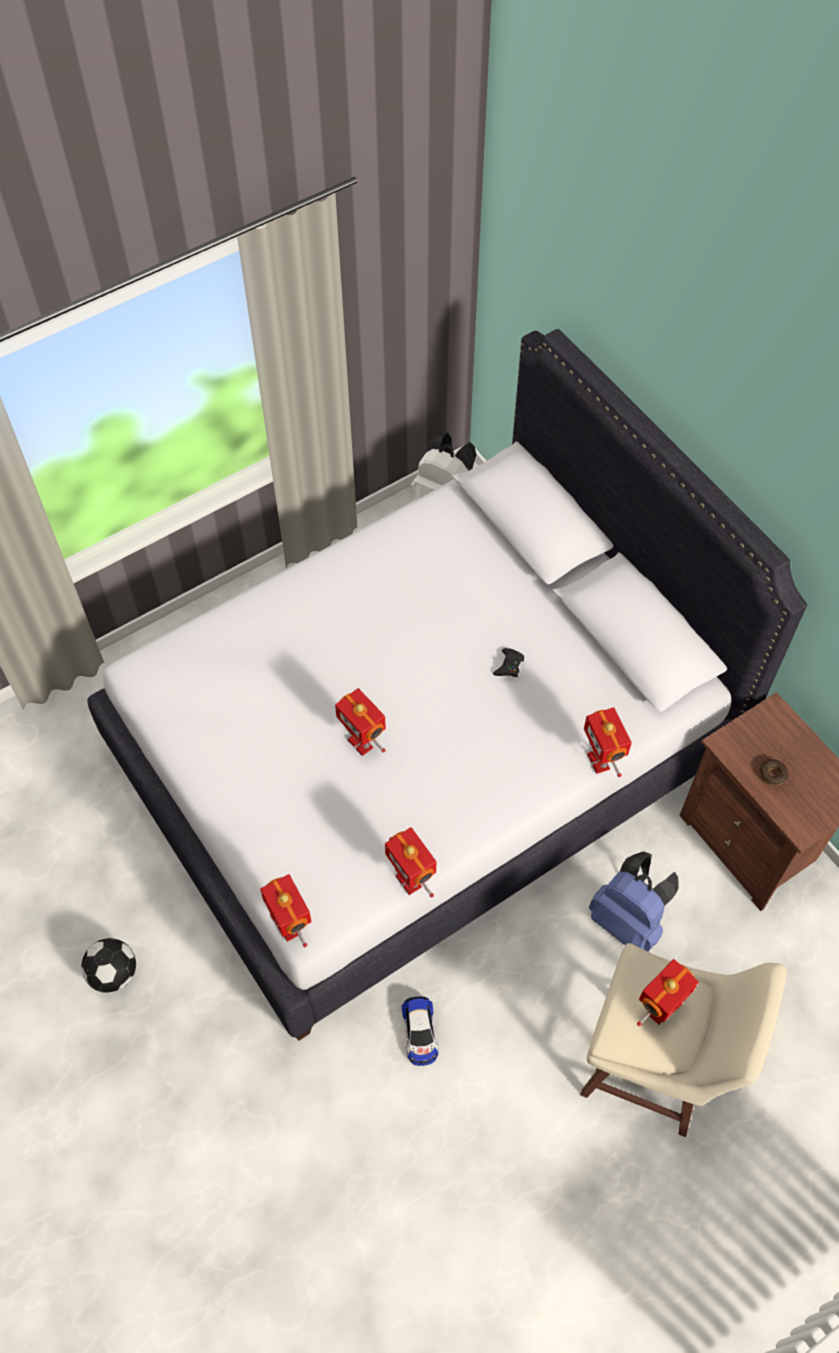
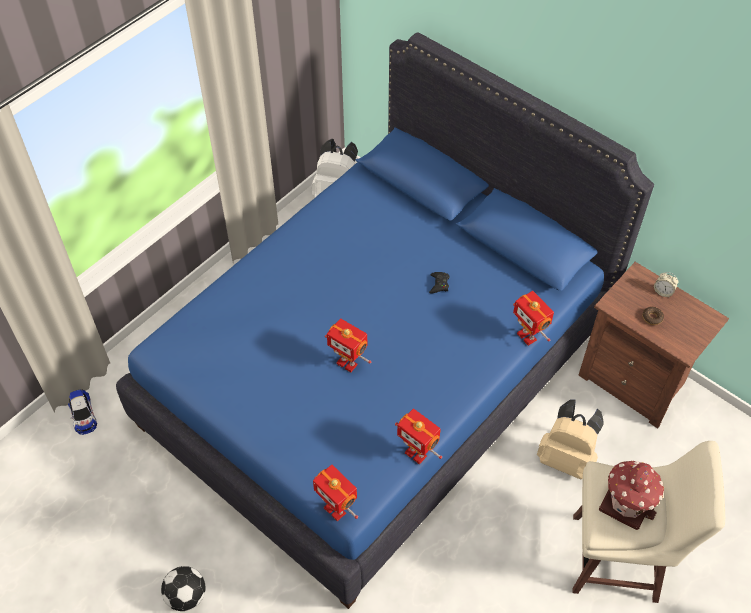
camera: 15 degrees left, 5 degrees down
white bed [87,329,807,1040] -> blue bed [116,32,654,609]
toy car [402,996,439,1066] -> toy car moved to [68,389,97,435]
blue backpack [589,851,679,952] -> beige backpack [537,399,603,479]
toy robot [637,959,699,1026] -> toy house [599,461,664,530]
none -> alarm clock [654,272,678,297]

